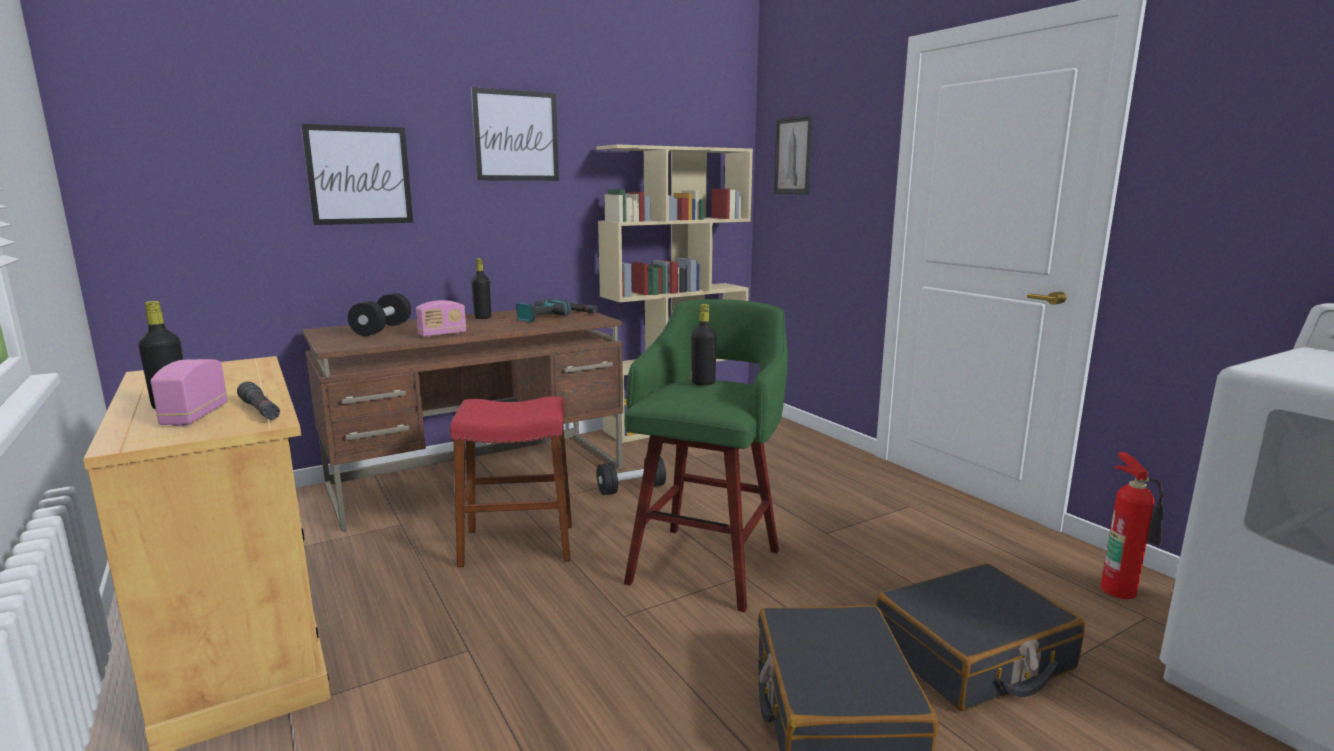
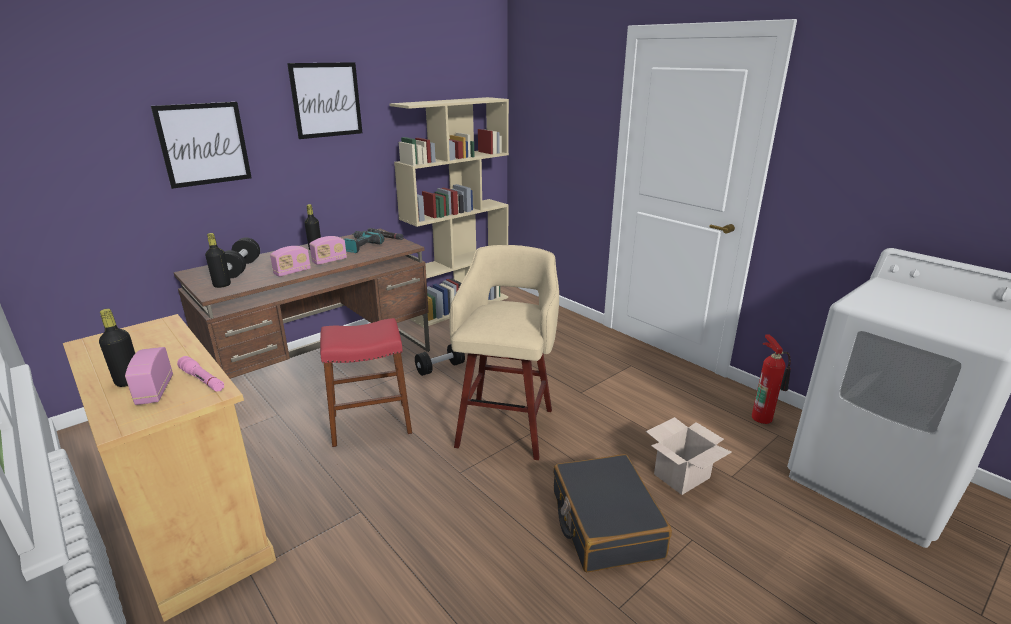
camera: 10 degrees left, 10 degrees up
black flashlight [237,382,280,420] -> pink flashlight [177,356,224,392]
green stool [624,299,788,612] -> beige stool [449,245,559,460]
black bottle [691,304,717,386] -> black bottle moved to [205,233,231,288]
picture [774,115,813,194] -> none
black suitcase [876,563,1085,711] -> cardboard box [646,417,732,495]
none -> radio [309,236,347,265]

